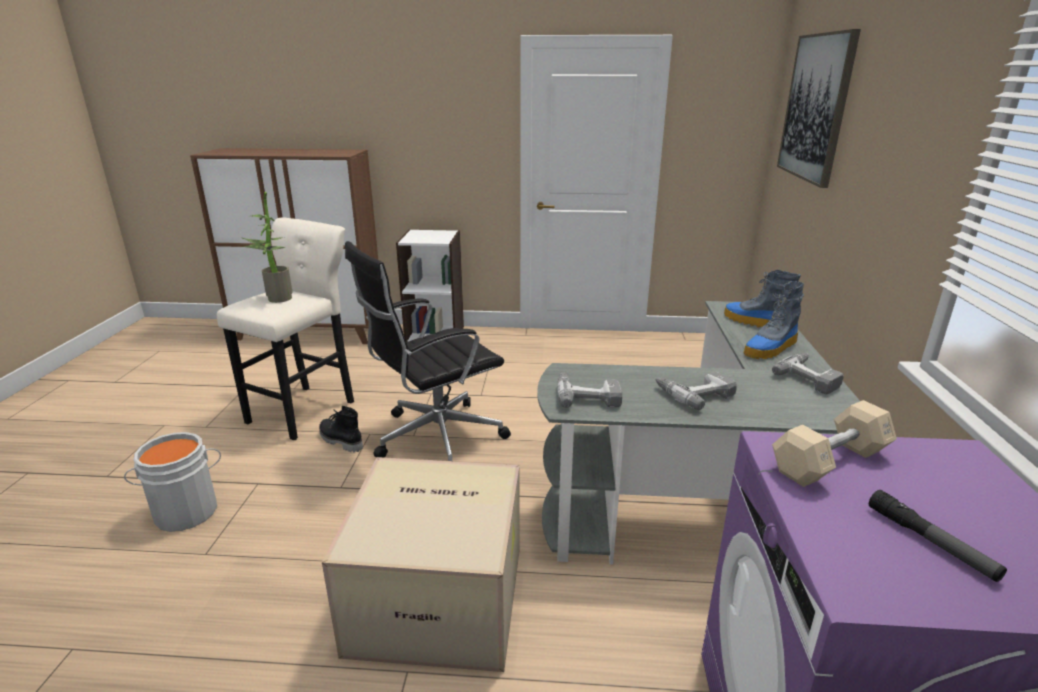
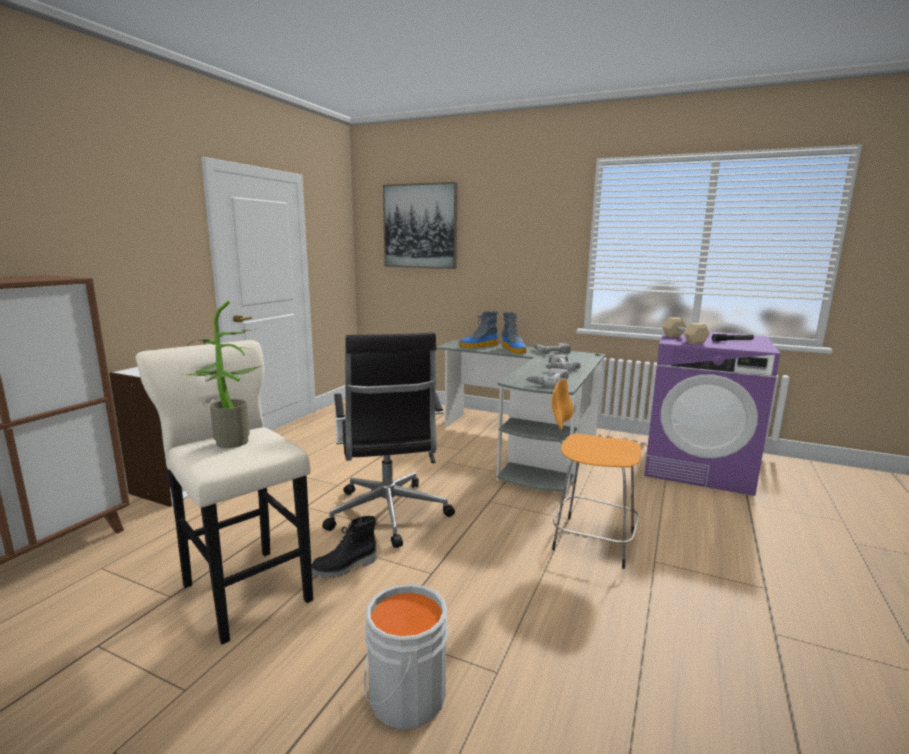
camera: 70 degrees left, 10 degrees down
cardboard box [322,457,520,672] -> orange stool [552,379,642,569]

